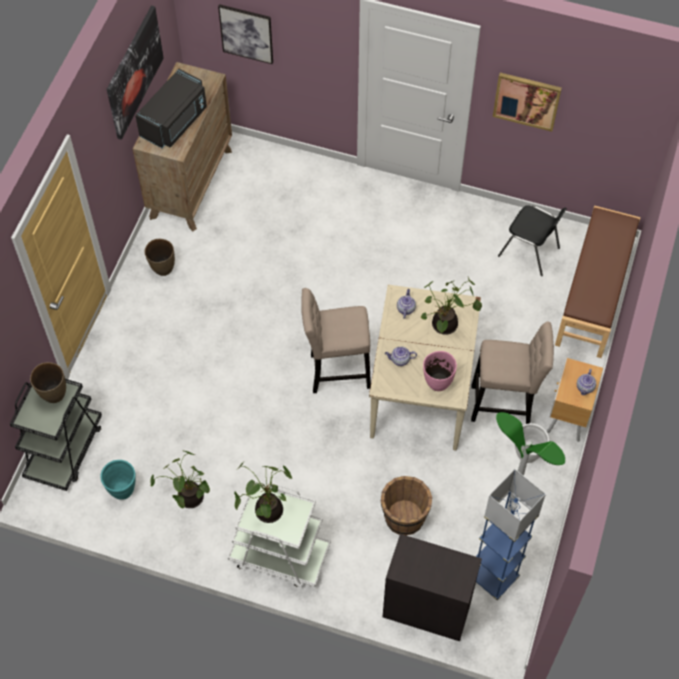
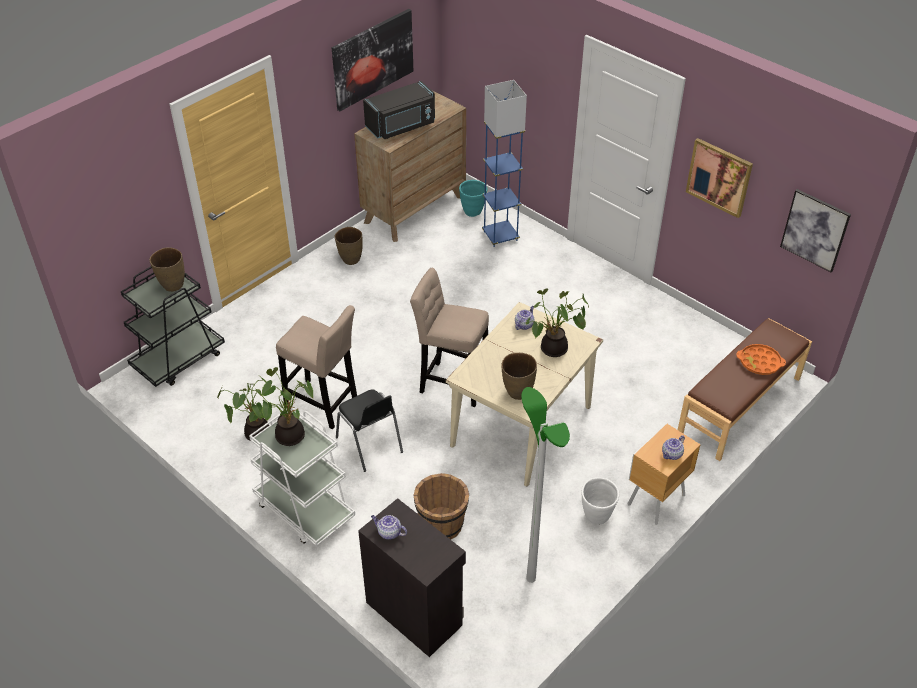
camera: 25 degrees right, 15 degrees down
turquoise planter [101,460,136,500] -> turquoise planter moved to [459,180,487,217]
picture [218,4,273,64] -> picture moved to [780,189,851,272]
teapot [385,346,417,366] -> teapot moved to [371,515,407,540]
pink vase [423,351,457,391] -> brown vase [501,353,537,400]
beige stool [471,322,554,424] -> beige stool moved to [276,305,357,429]
blue floor lamp [476,469,546,600] -> blue floor lamp moved to [482,80,527,247]
black chair [498,205,567,276] -> black chair moved to [336,389,403,472]
none -> orange tray [736,344,786,375]

